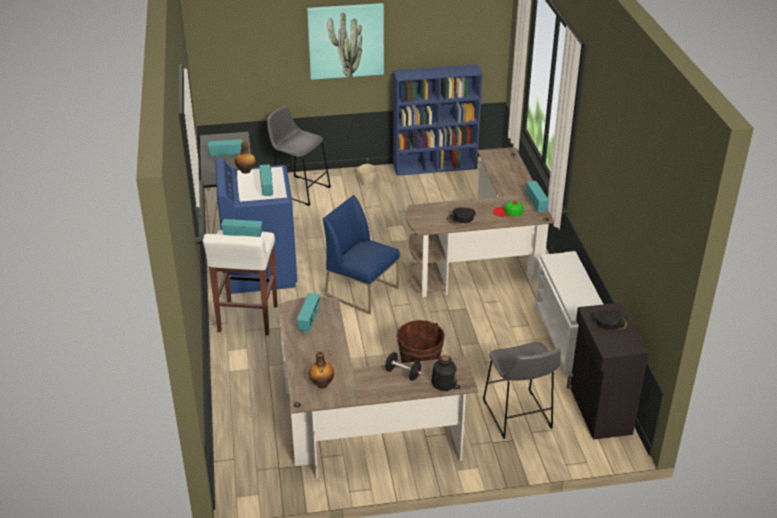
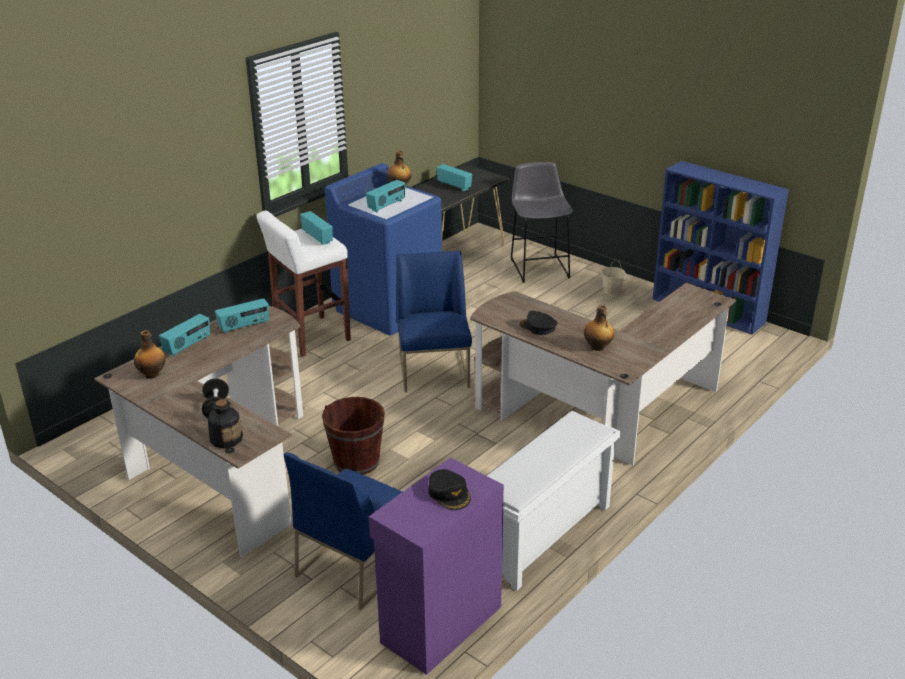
camera: 50 degrees right, 5 degrees down
picture [307,3,384,80] -> none
grey stool [483,342,561,439] -> blue chair [284,453,402,610]
cap [493,201,524,217] -> bottle [584,305,614,351]
radio [526,181,549,212] -> radio moved to [159,314,210,357]
black cabinet [567,303,649,440] -> purple cabinet [369,457,504,675]

